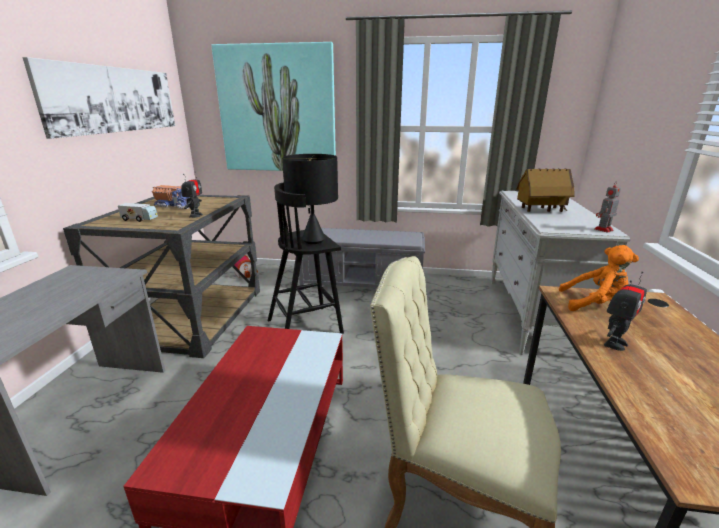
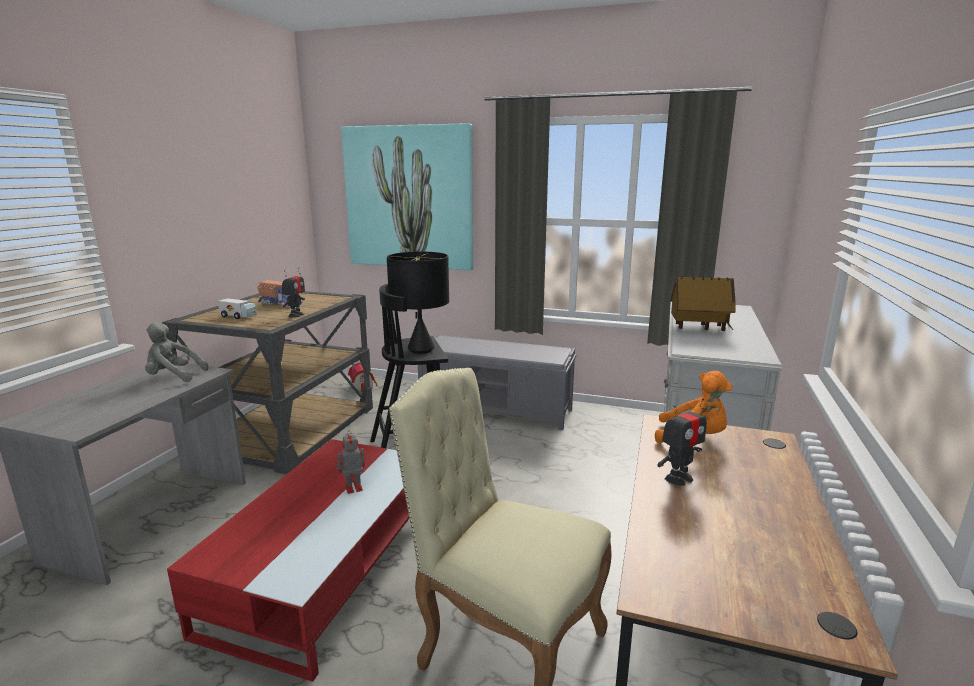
camera: 10 degrees right, 5 degrees down
picture [22,57,175,139] -> none
toy robot [594,181,621,233] -> toy robot moved to [337,430,365,494]
none -> grey plush toy [145,322,209,382]

